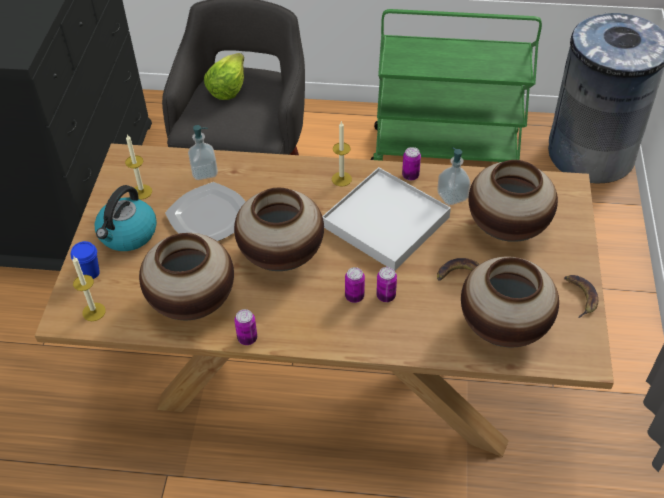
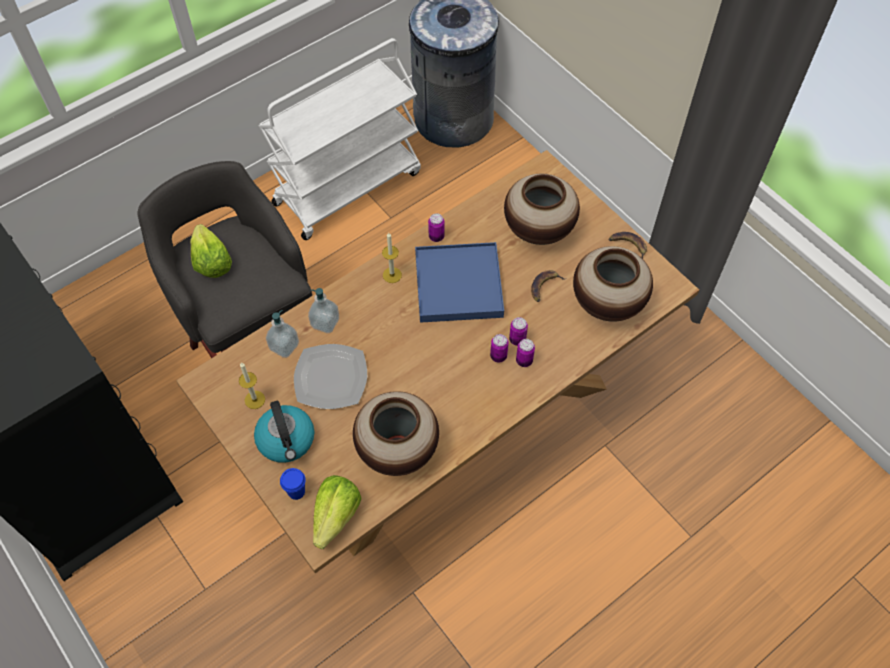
camera: 45 degrees left, 10 degrees up
candle [72,257,106,321] -> lettuce [313,475,362,549]
vase [234,187,324,271] -> none
can [234,309,257,345] -> can moved to [516,339,535,367]
white tray [322,167,451,270] -> blue tray [415,242,504,323]
green cart [371,9,542,162] -> white cart [258,38,421,240]
soap dispenser [437,147,470,205] -> soap dispenser moved to [308,288,339,333]

